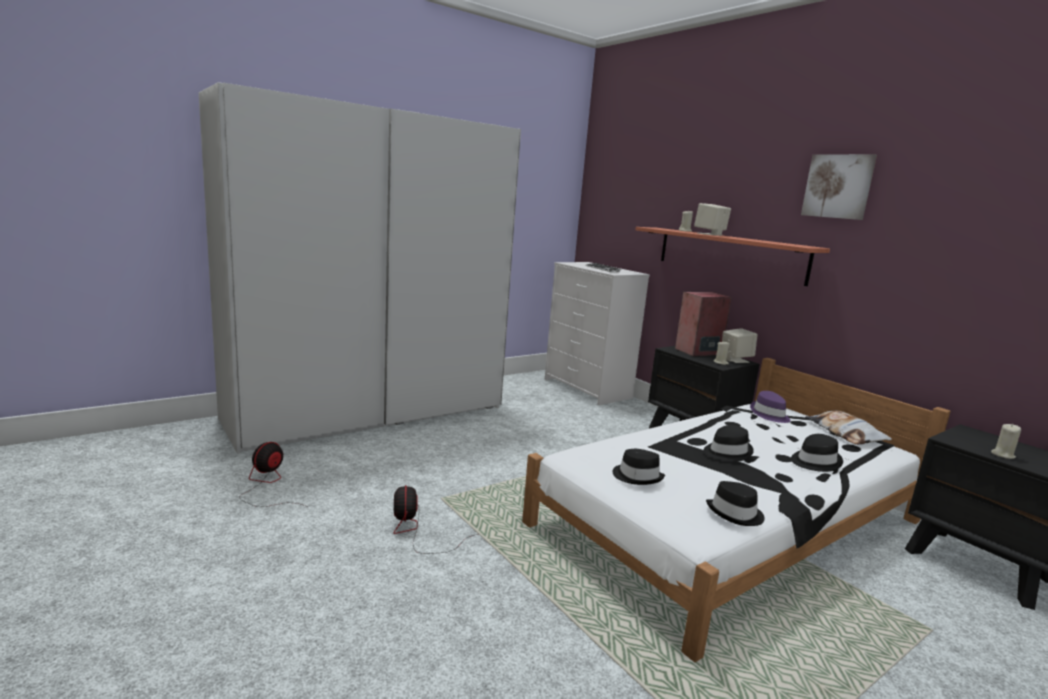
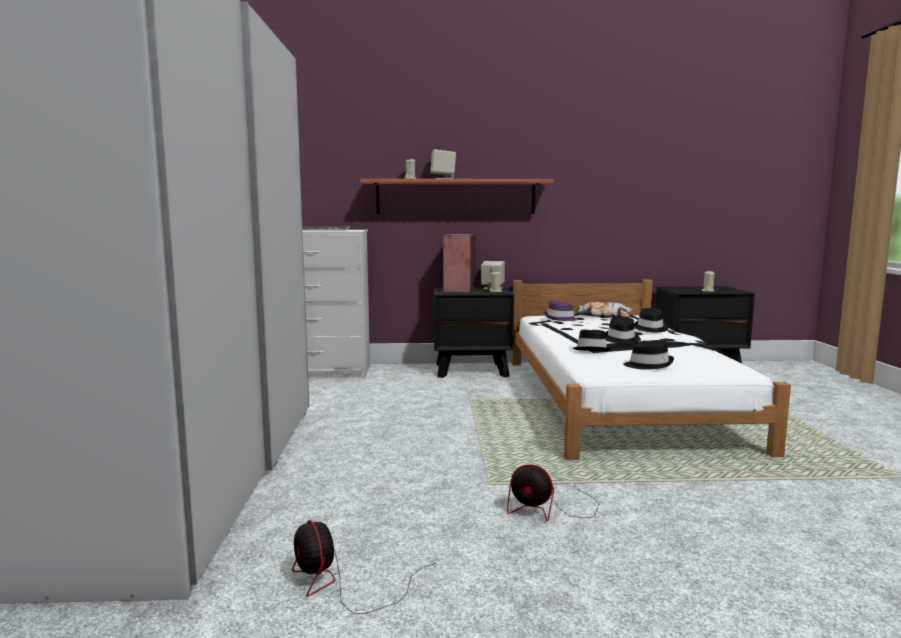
camera: 55 degrees left, 5 degrees down
black hat [706,481,765,526] -> black hat moved to [572,330,611,351]
picture [801,154,877,220] -> none

